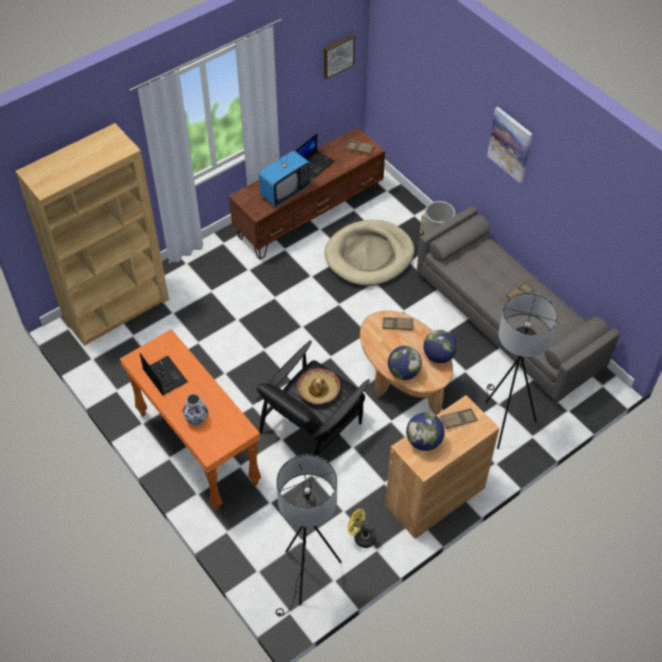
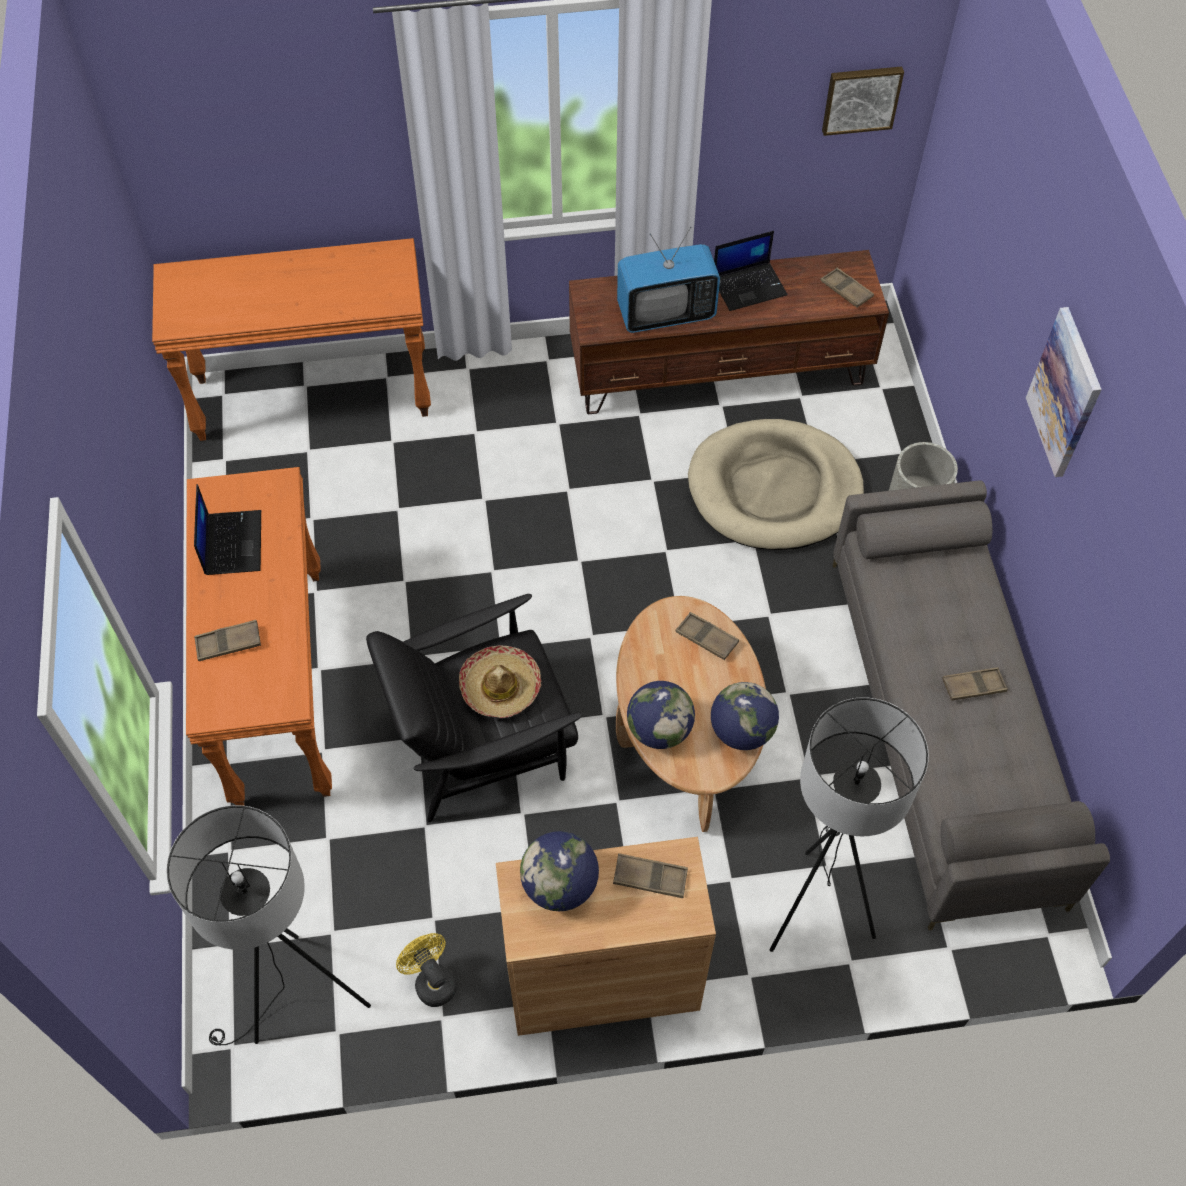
camera: 30 degrees right, 5 degrees up
brown bookcase [15,123,169,346] -> orange console table [152,238,431,441]
vase [182,394,208,426] -> brown tray [194,620,261,661]

